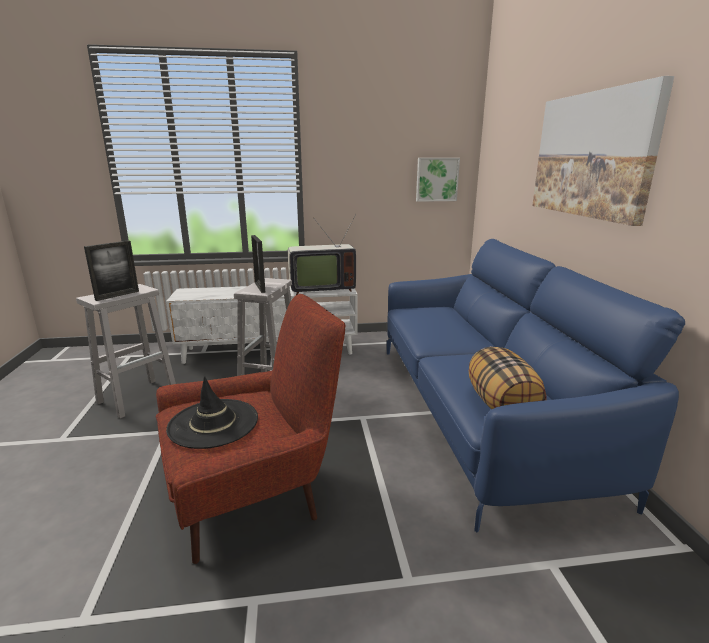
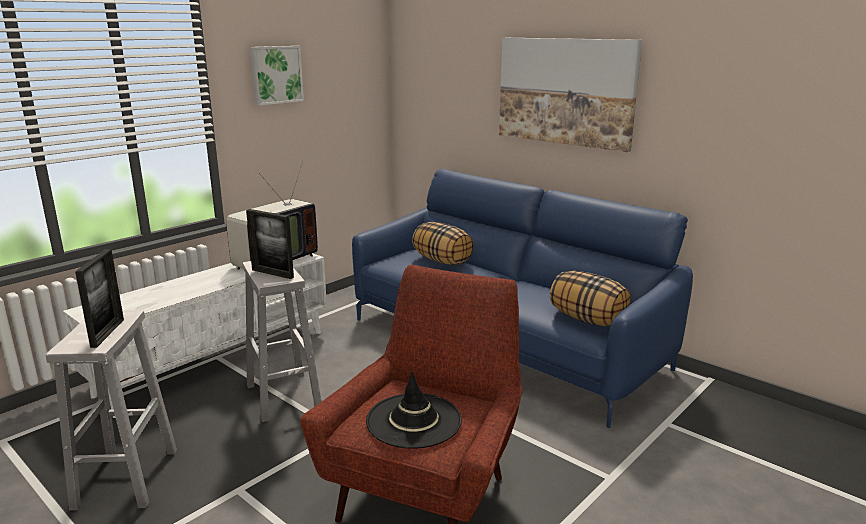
camera: 40 degrees left, 0 degrees up
picture [416,158,460,202] -> picture moved to [250,46,304,106]
none -> pillow [412,222,473,265]

